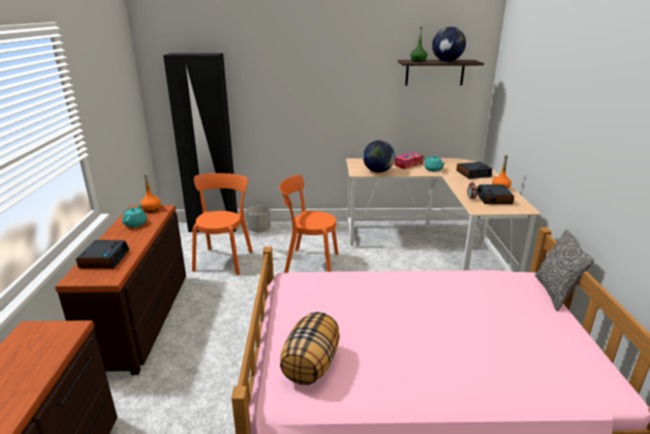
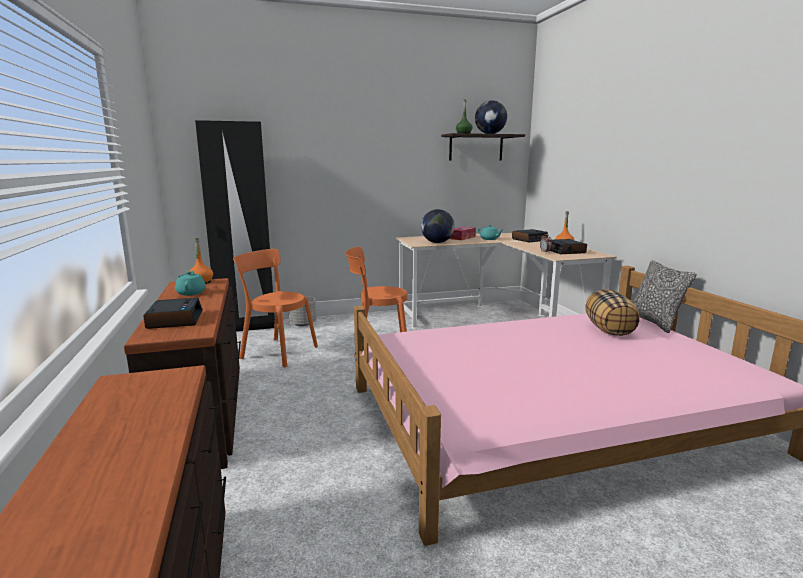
camera: 15 degrees left, 10 degrees down
orange chair [192,173,253,275] -> orange chair turned 60 degrees counterclockwise [233,249,318,367]
pillow [280,312,340,385] -> pillow moved to [585,289,639,336]

